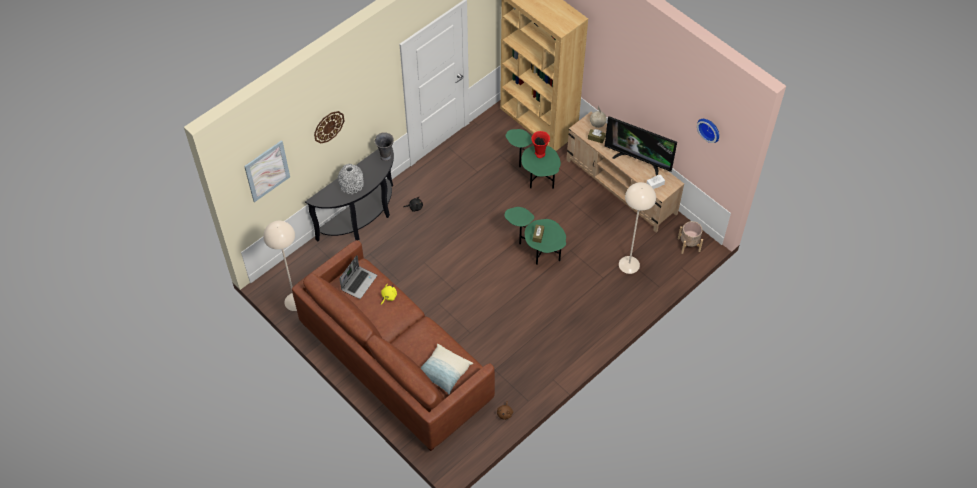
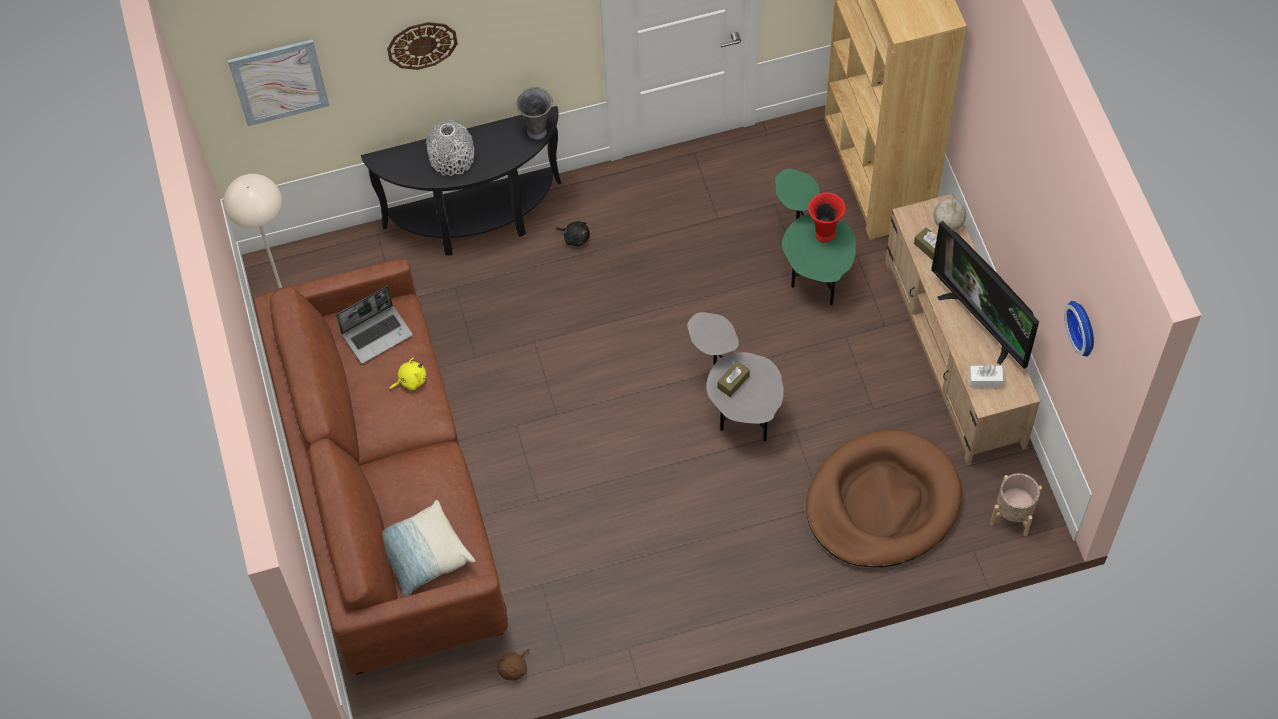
camera: 30 degrees right, 5 degrees up
green side table [504,207,566,265] -> grey side table [687,312,784,442]
beige floor lamp [619,182,656,274] -> brown dog bed [806,430,962,568]

